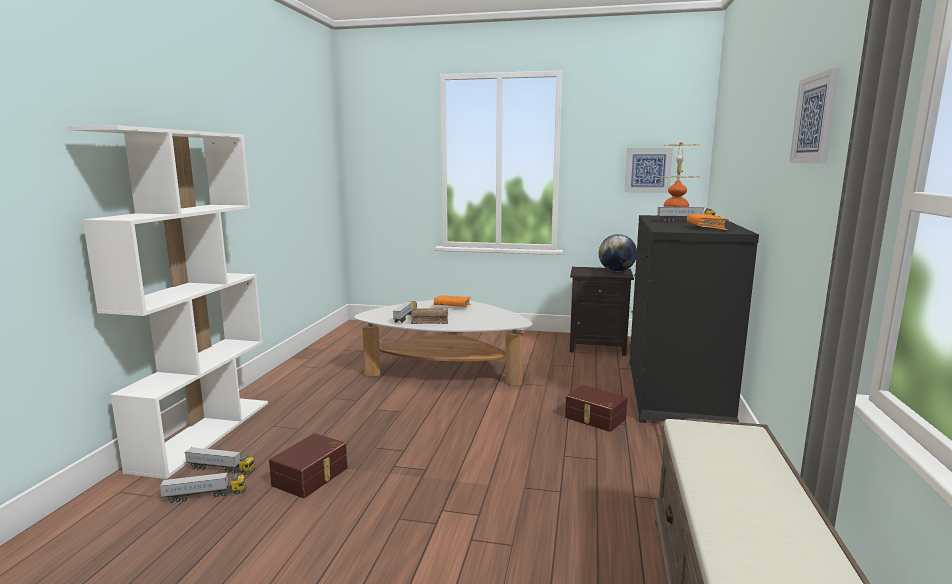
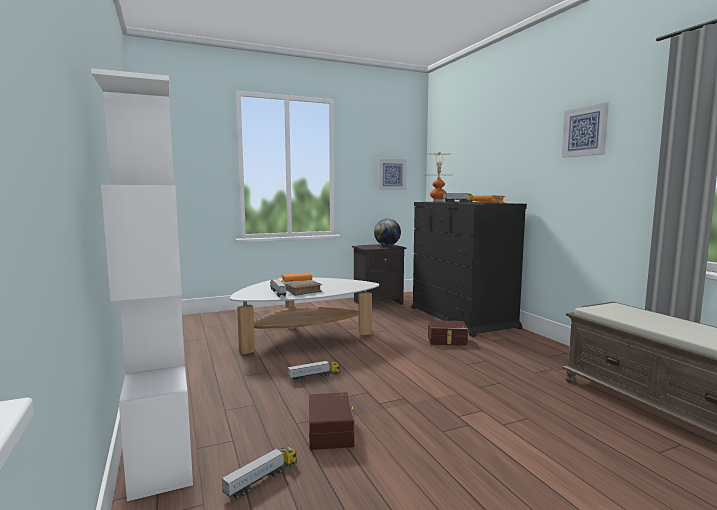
camera: 35 degrees left, 5 degrees down
toy truck [184,447,255,475] -> toy truck moved to [288,361,340,382]

